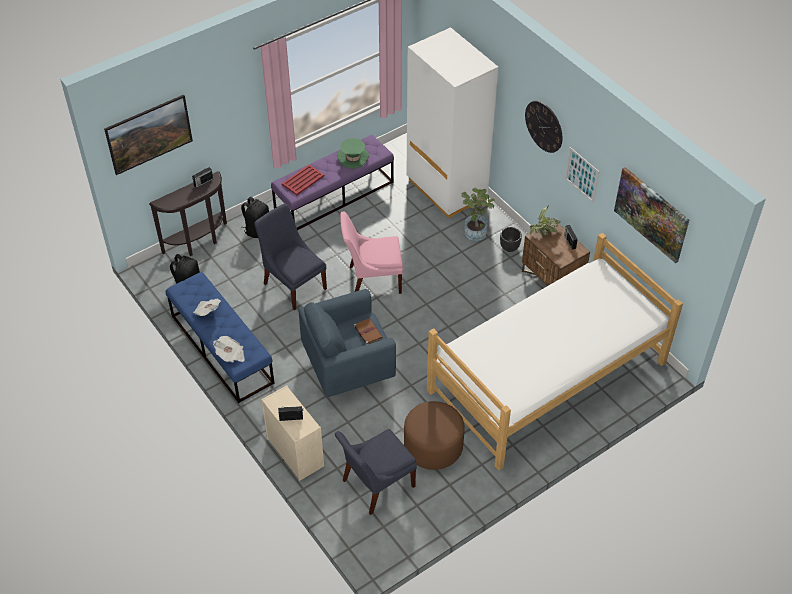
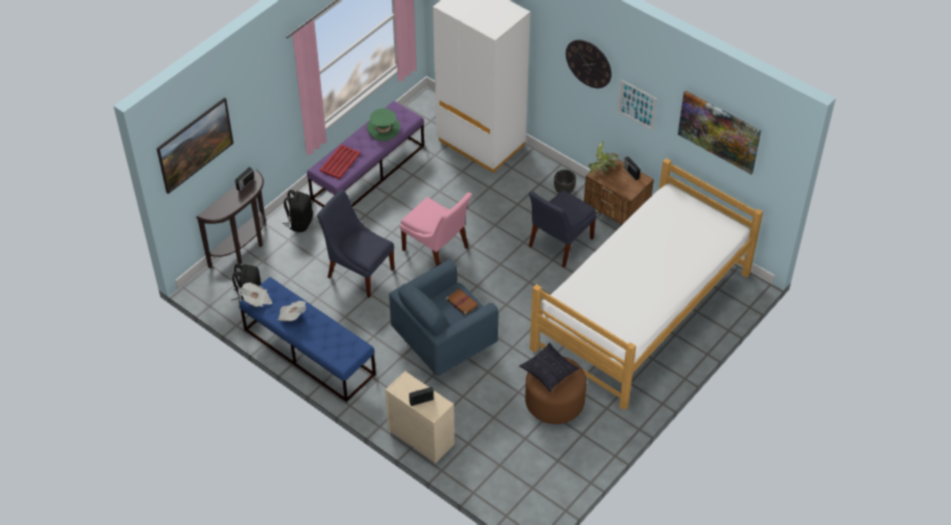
camera: 15 degrees left, 0 degrees up
newspaper [213,336,245,363] -> newspaper moved to [239,283,272,307]
blue chair [335,429,417,515] -> blue chair moved to [529,190,597,268]
pink chair [340,211,403,294] -> pink chair turned 120 degrees counterclockwise [400,193,472,266]
potted plant [461,188,495,241] -> none
none -> pillow [519,343,579,392]

